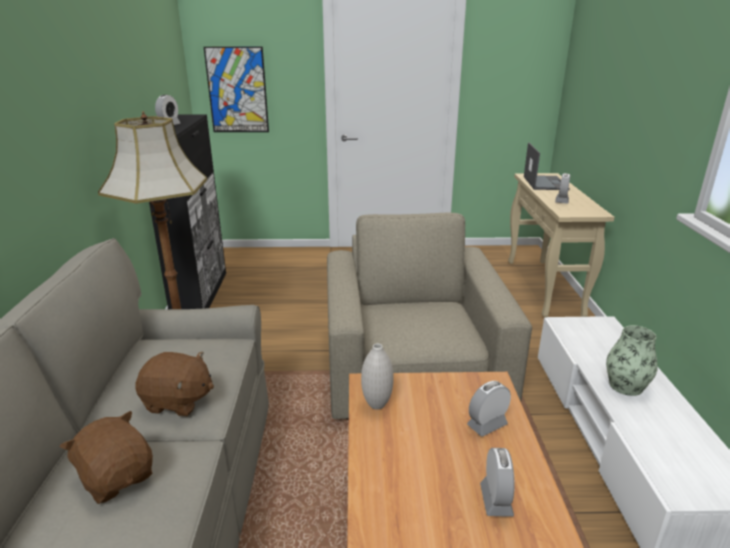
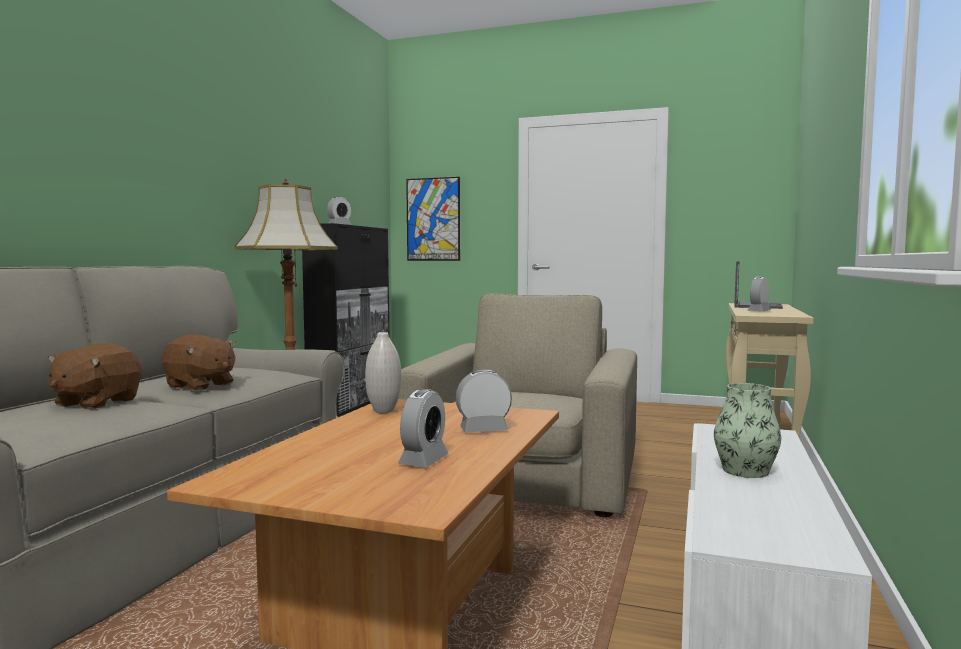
camera: 20 degrees right, 20 degrees down
brown plush toy [60,411,153,504] -> brown plush toy turned 135 degrees counterclockwise [48,343,142,410]

